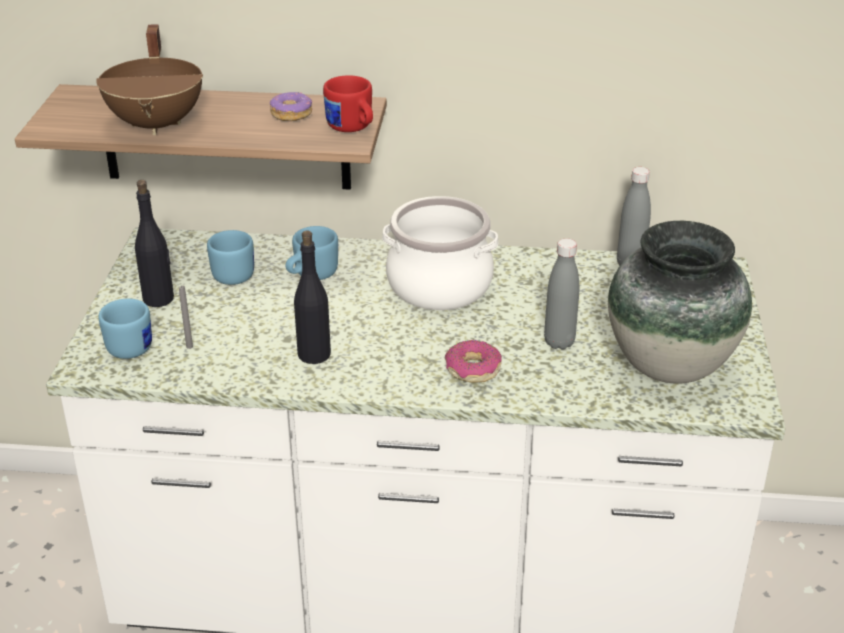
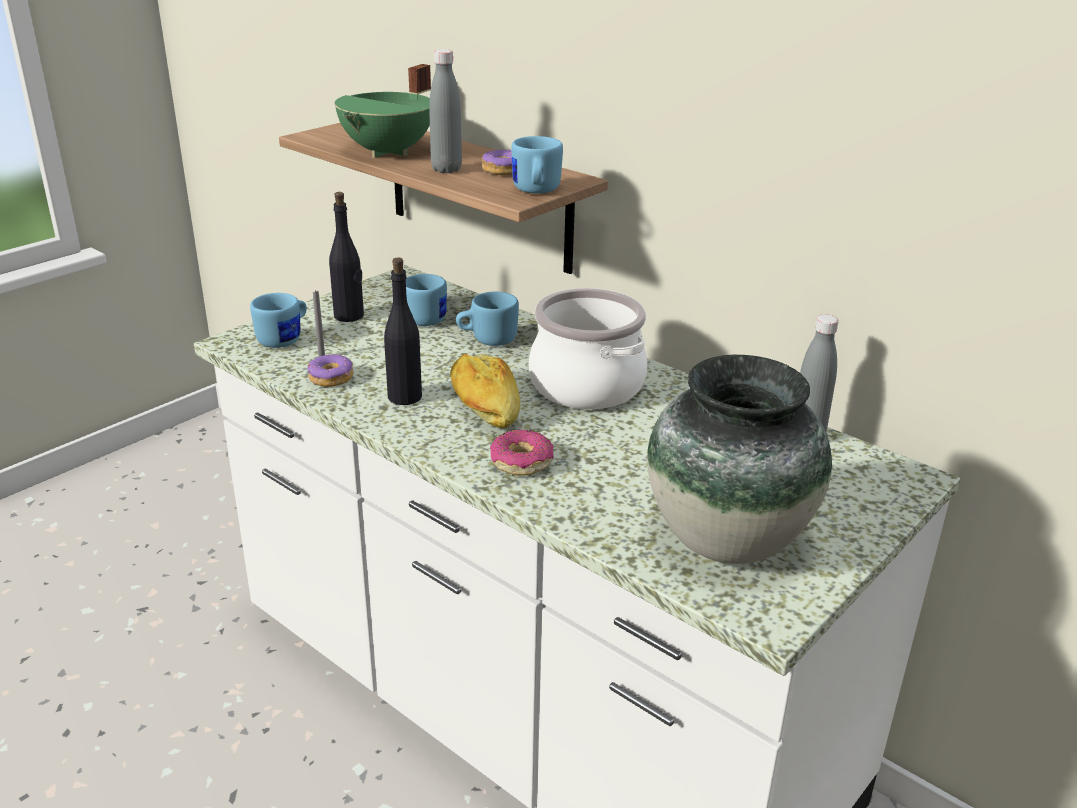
camera: 35 degrees right, 5 degrees down
brown cooking pot [97,24,203,135] -> green cooking pot [334,64,431,158]
red mug [323,75,373,132] -> blue mug [511,136,563,194]
grey bottle [544,238,579,350] -> grey bottle moved to [429,49,462,173]
none -> donut [307,354,353,387]
none -> bread [450,354,520,429]

